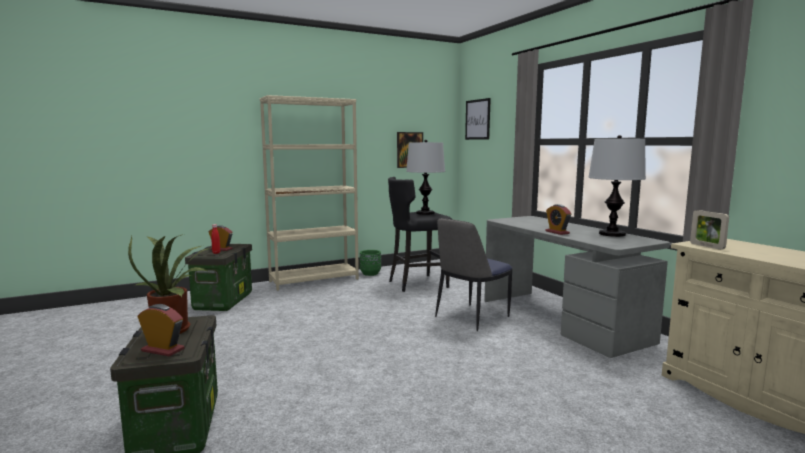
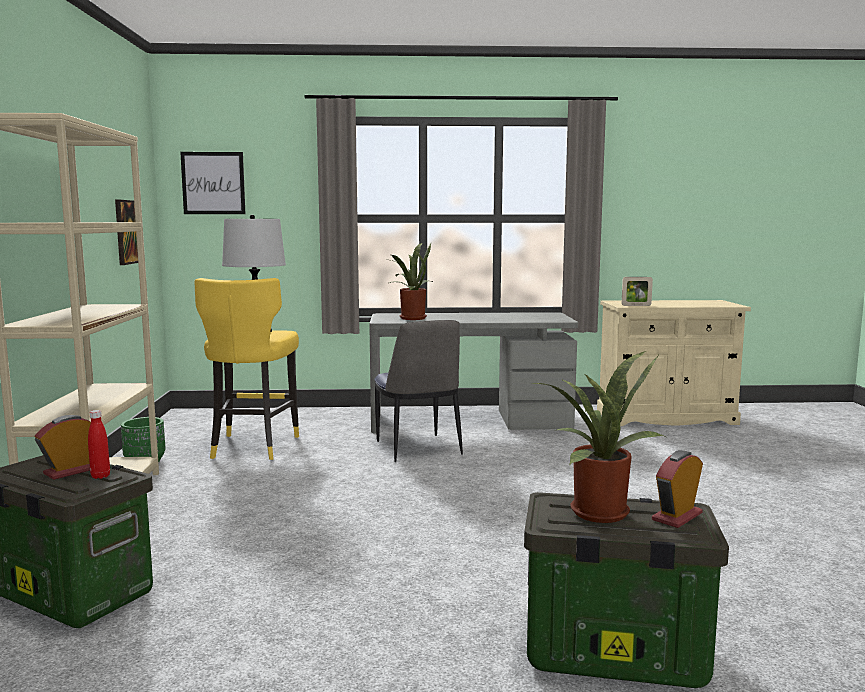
camera: 65 degrees left, 0 degrees up
black stool [388,177,452,292] -> yellow stool [194,278,299,460]
alarm clock [545,204,572,235] -> none
table lamp [588,135,646,237] -> none
none -> potted plant [385,243,433,320]

